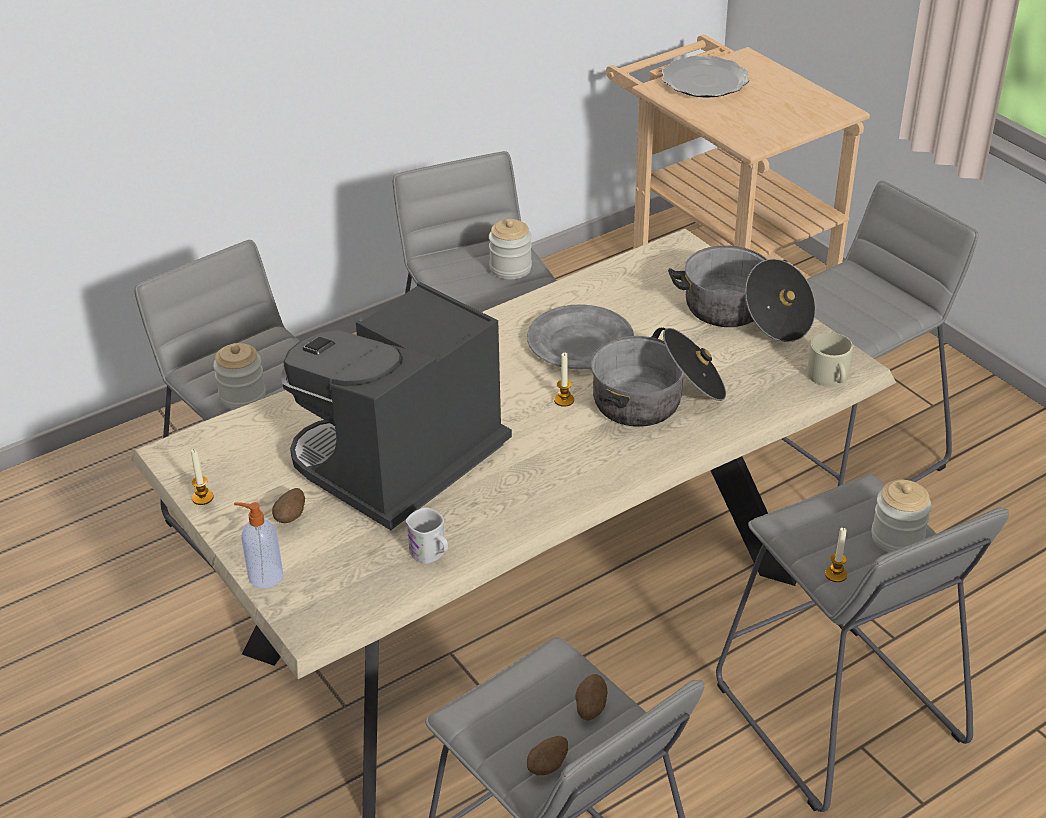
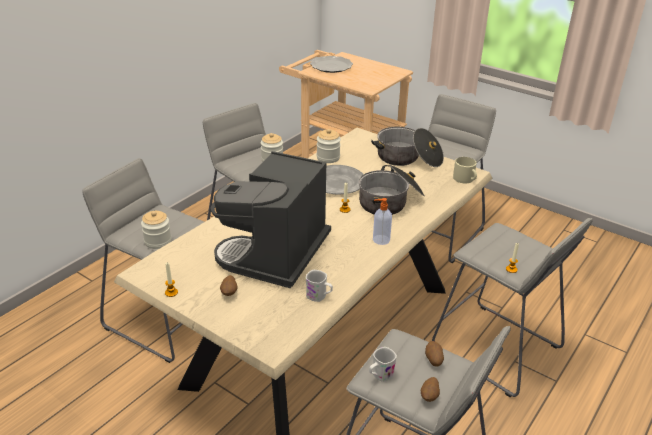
camera: 20 degrees left, 5 degrees down
soap dispenser [234,502,283,588] -> soap dispenser moved to [373,198,392,245]
jar [871,480,932,552] -> jar moved to [317,129,341,163]
none -> white mug [369,347,397,382]

